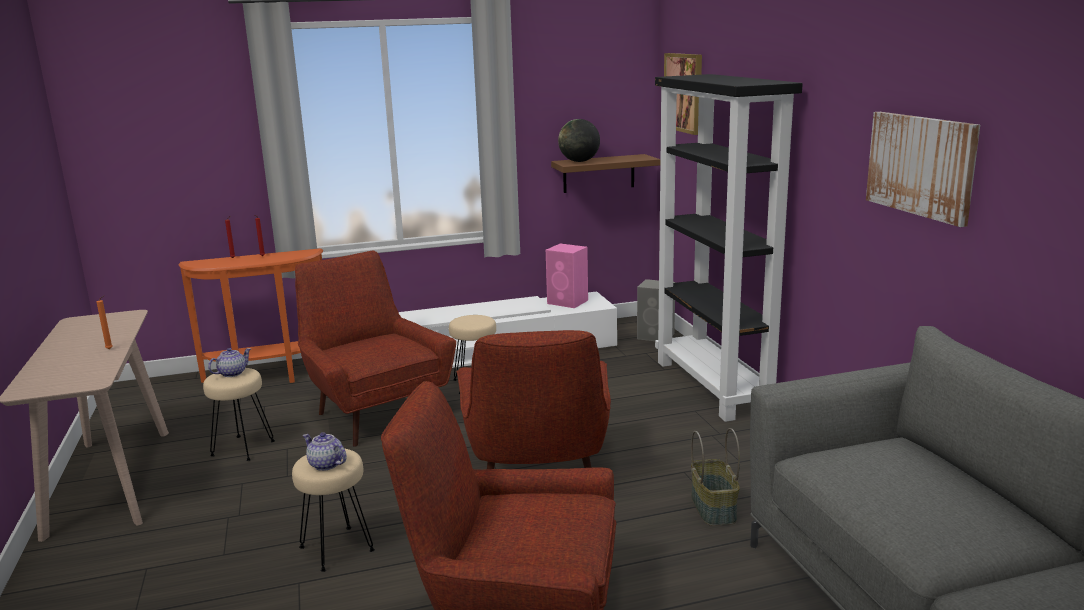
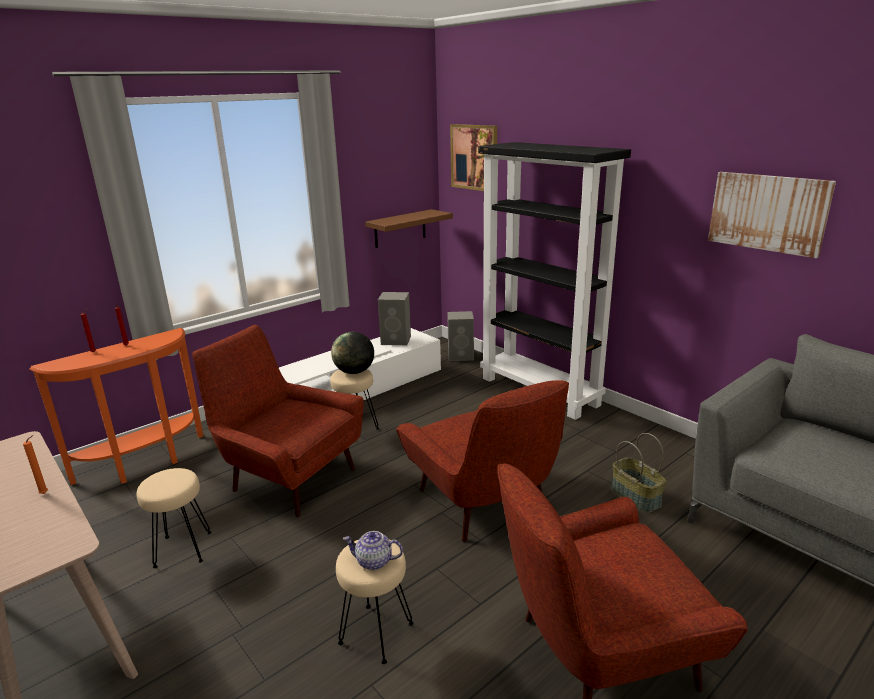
camera: 25 degrees left, 5 degrees up
teapot [208,348,251,377] -> none
pink speaker [546,244,588,308] -> grey speaker [378,292,411,345]
globe [558,119,600,162] -> globe moved to [331,332,374,374]

